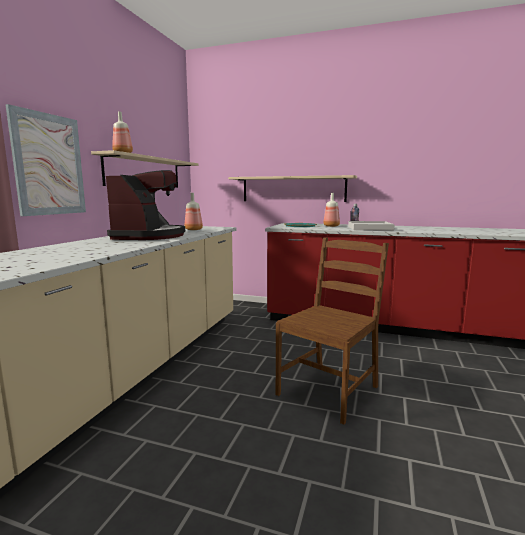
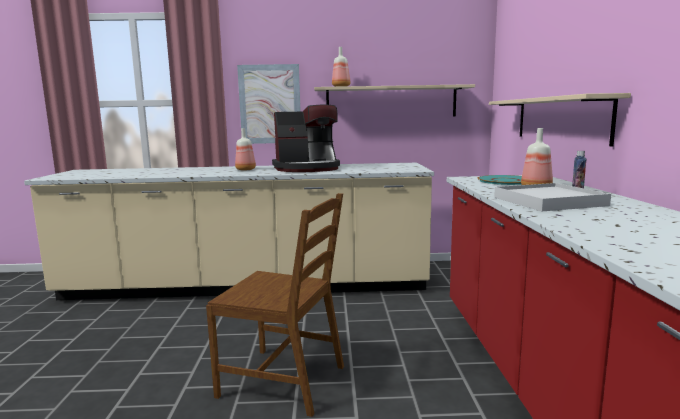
camera: 70 degrees right, 0 degrees up
bottle [185,193,203,230] -> bottle moved to [235,128,256,171]

